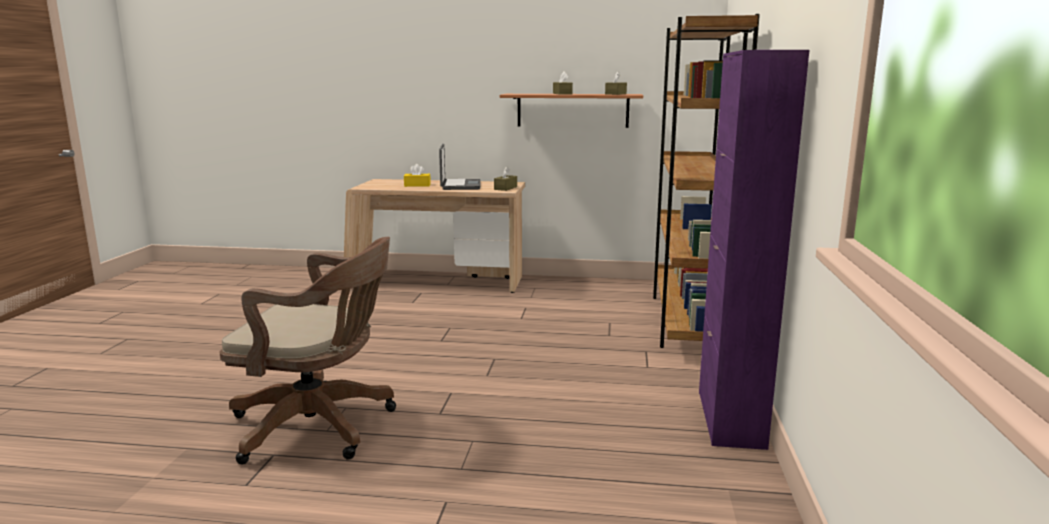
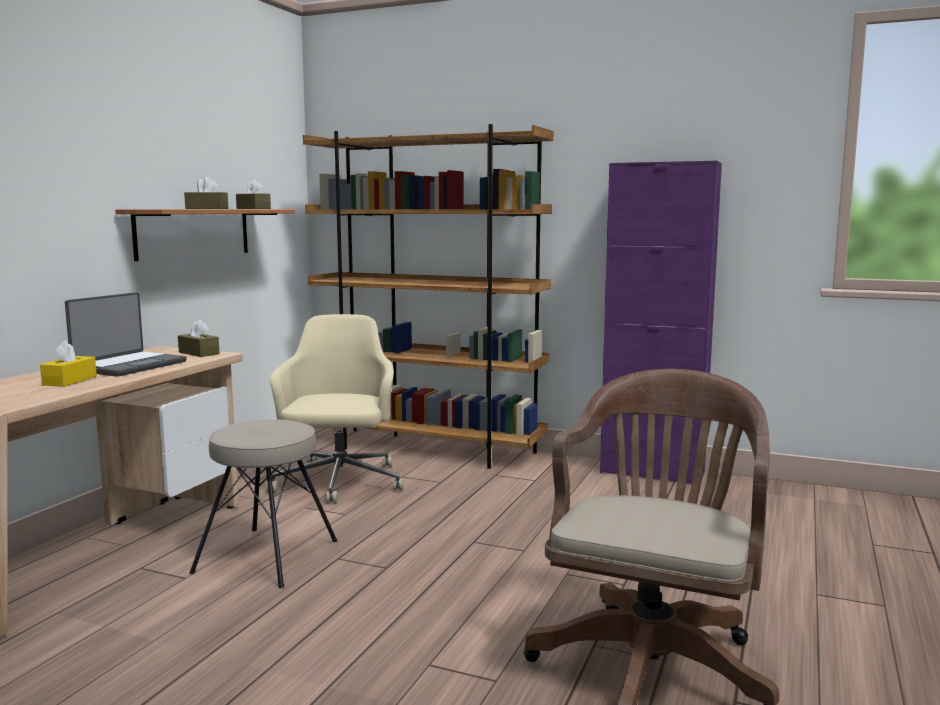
camera: 75 degrees left, 5 degrees down
laptop [439,144,481,190] -> laptop turned 105 degrees clockwise [65,292,187,377]
none -> beige stool [190,419,337,588]
none -> beige office chair [266,314,403,503]

